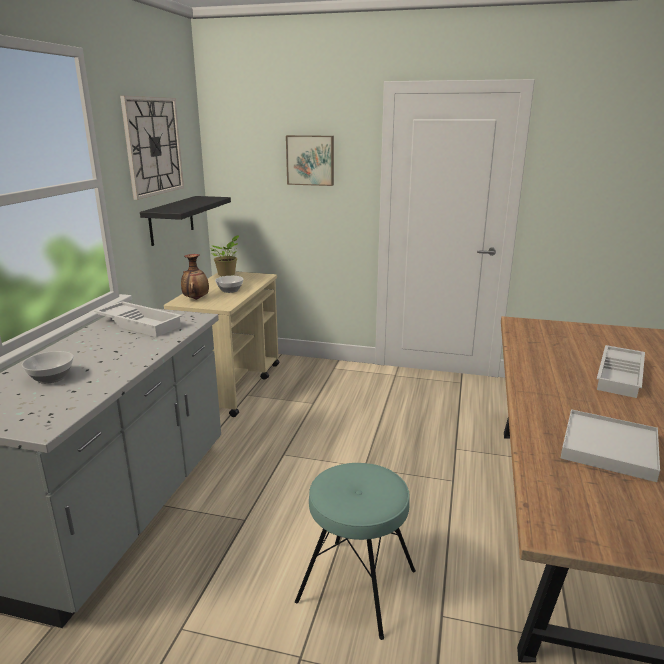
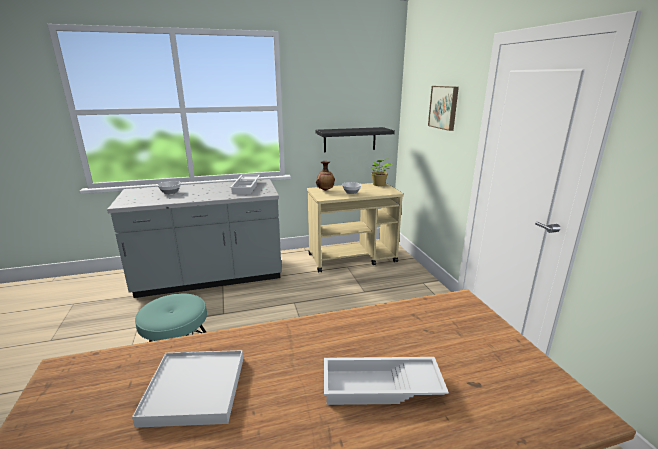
camera: 60 degrees right, 0 degrees up
wall clock [120,96,184,200] -> none

